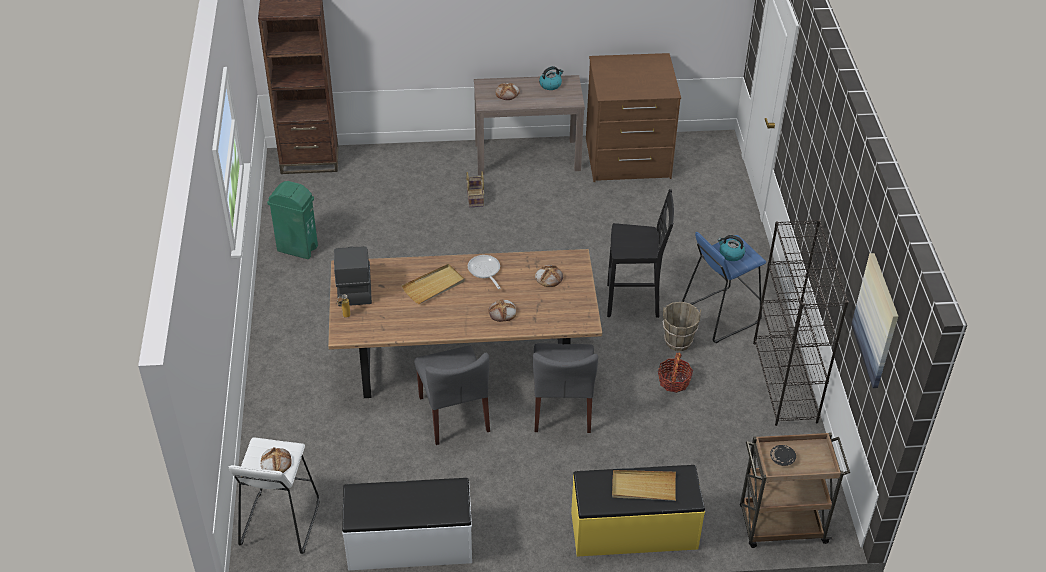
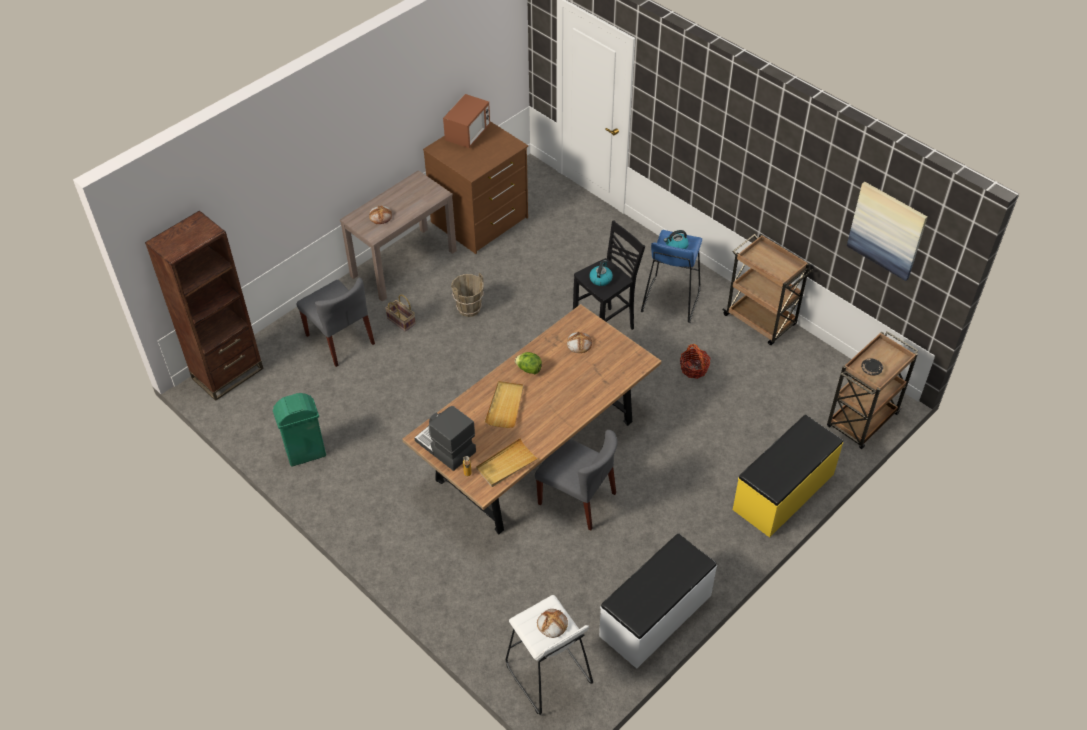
camera: 40 degrees left, 5 degrees up
frying pan [468,255,500,289] -> lettuce [515,352,542,374]
bread [488,299,516,322] -> none
grey chair [533,343,598,433] -> grey chair moved to [297,278,375,367]
kettle [539,66,564,90] -> kettle moved to [589,260,613,286]
beige tray [612,470,676,501] -> beige tray moved to [476,438,539,487]
brown bucket [662,302,701,351] -> brown bucket moved to [451,273,484,317]
black bookcase [753,220,849,426] -> brown cart [722,234,813,345]
none -> microwave [443,94,490,148]

